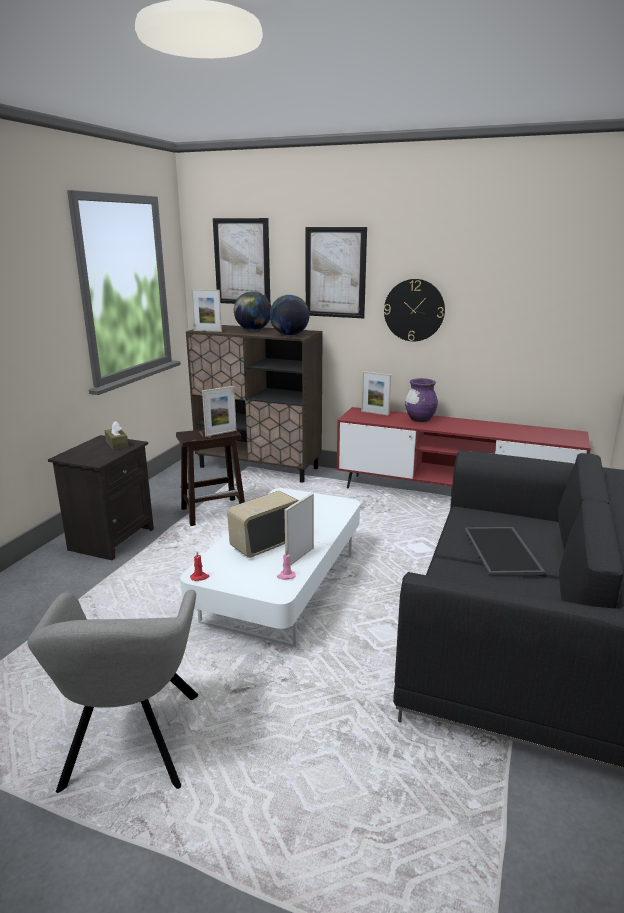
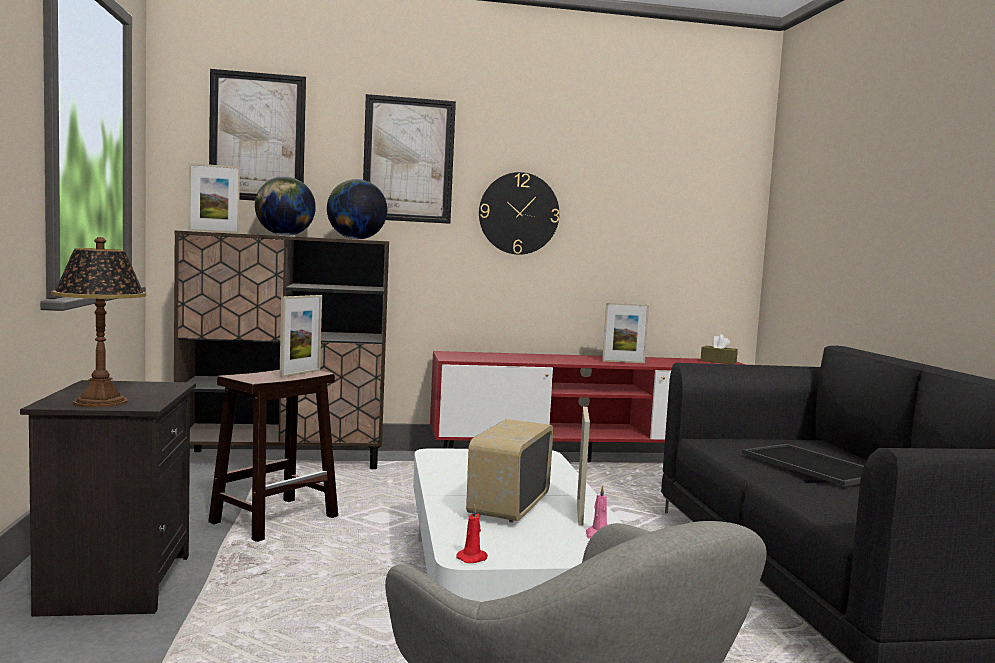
camera: 30 degrees left, 15 degrees down
brown tissue box [105,421,129,450] -> brown tissue box moved to [701,334,738,364]
picture frame [361,371,391,416] -> picture frame moved to [602,302,649,363]
purple vase [405,378,438,422] -> none
none -> table lamp [51,237,146,407]

